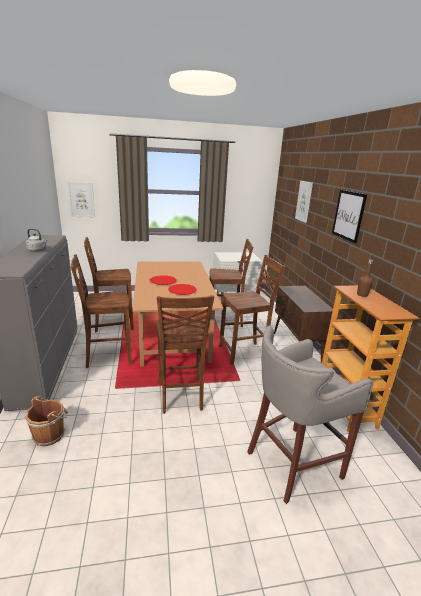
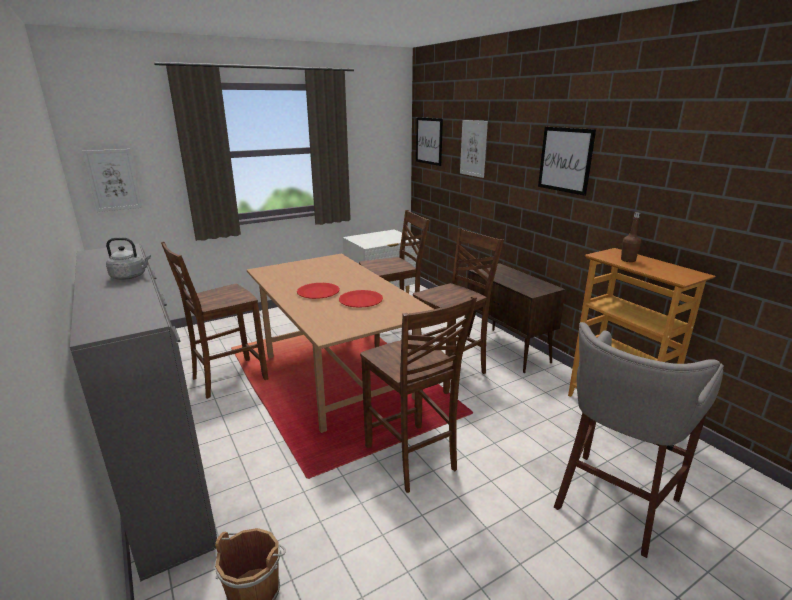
camera: 20 degrees left, 0 degrees up
brown chair [71,254,132,368] -> none
none -> picture [416,117,443,166]

